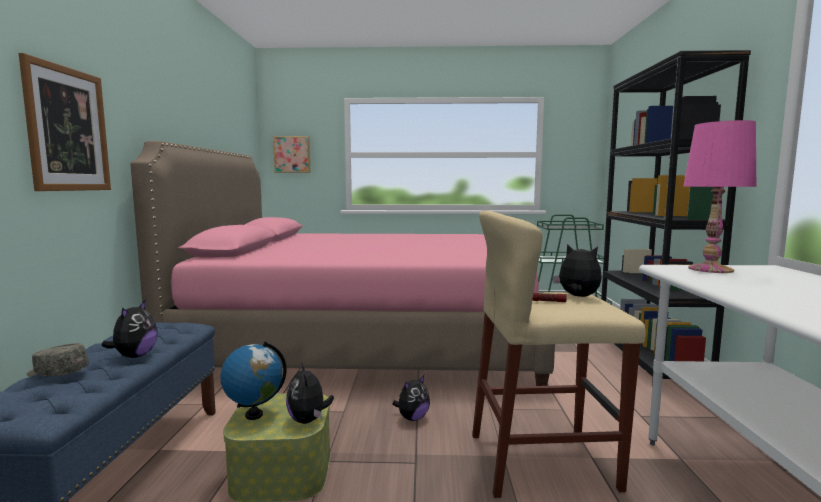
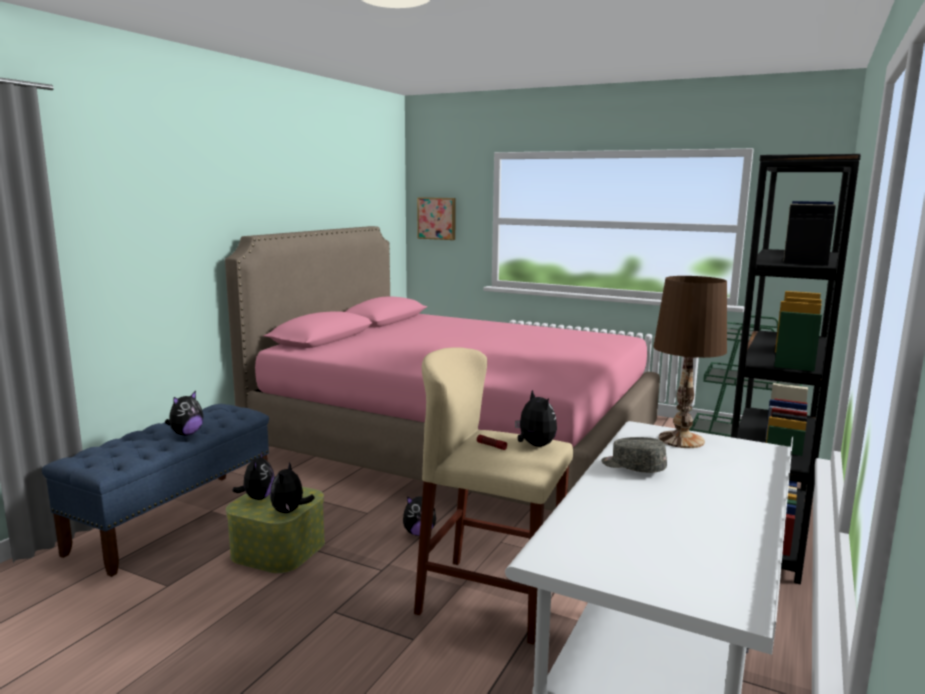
camera: 25 degrees right, 5 degrees up
picture [19,53,111,191] -> none
grey cap [27,343,89,377] -> grey cap moved to [601,437,667,473]
globe [220,341,287,420] -> plush toy [232,450,275,500]
pink table lamp [683,120,756,273] -> brown table lamp [654,276,727,448]

